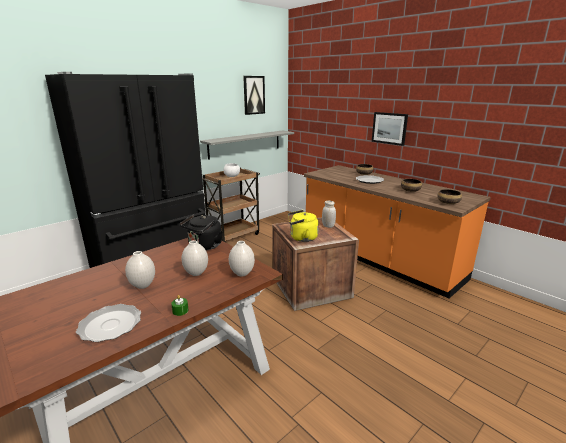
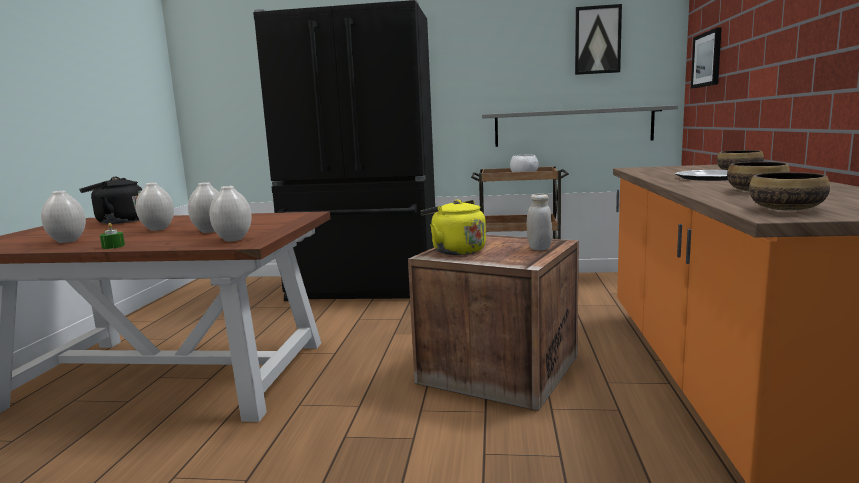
camera: 50 degrees right, 10 degrees down
plate [76,304,141,342] -> white vase [41,191,86,243]
black kettle [179,215,222,250] -> black kettle moved to [79,177,143,224]
picture [372,112,408,146] -> picture moved to [691,27,722,88]

